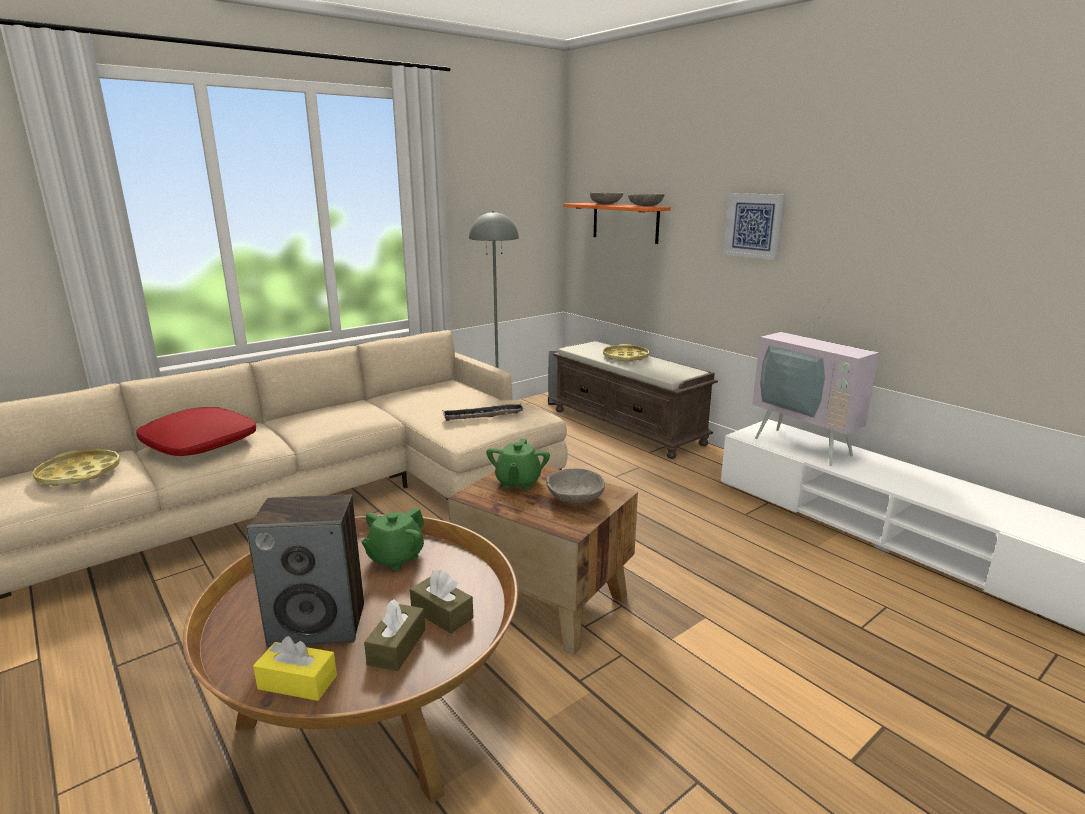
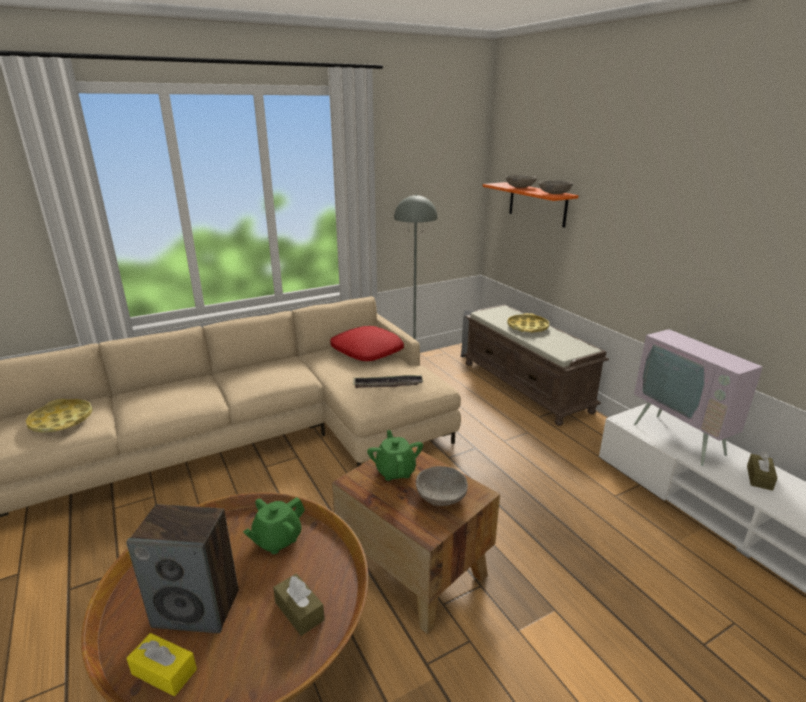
camera: 10 degrees right, 5 degrees up
red pillow [136,407,256,456] -> red pillow moved to [330,326,404,361]
brown tissue box [364,599,425,671] -> brown tissue box moved to [747,452,777,491]
green teapot [486,439,550,490] -> green teapot turned 150 degrees clockwise [367,430,423,481]
picture [724,193,786,260] -> none

